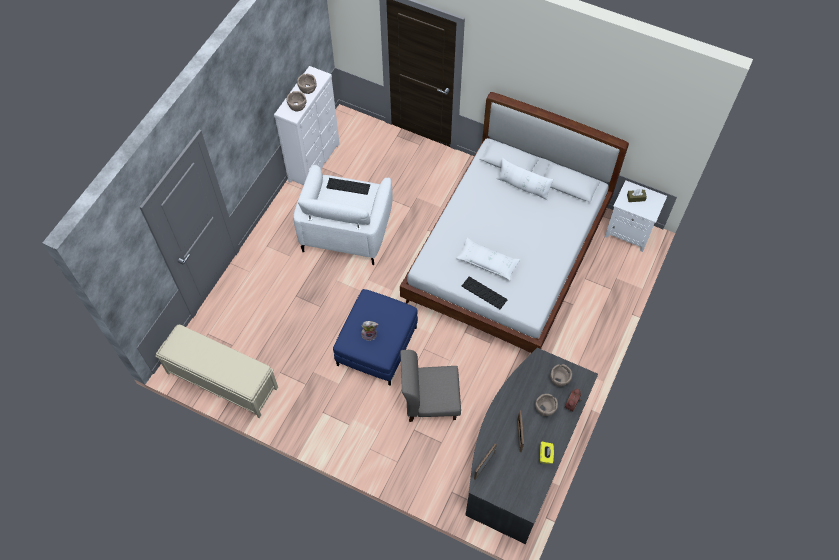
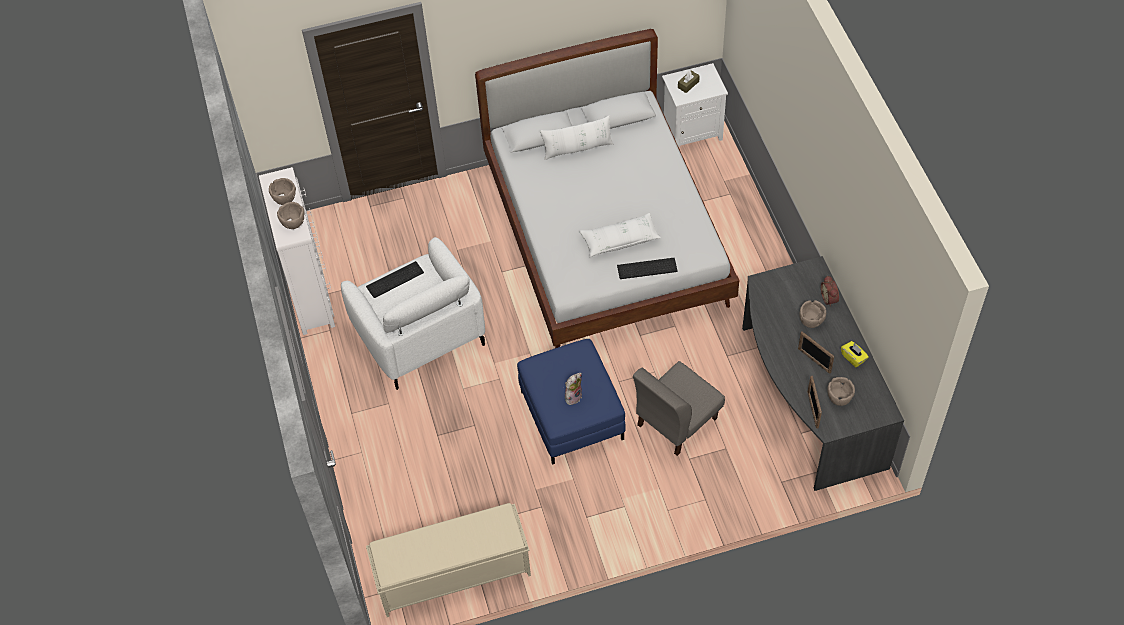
camera: 40 degrees left, 5 degrees down
brown bowl [550,364,572,387] -> brown bowl moved to [827,377,855,406]

